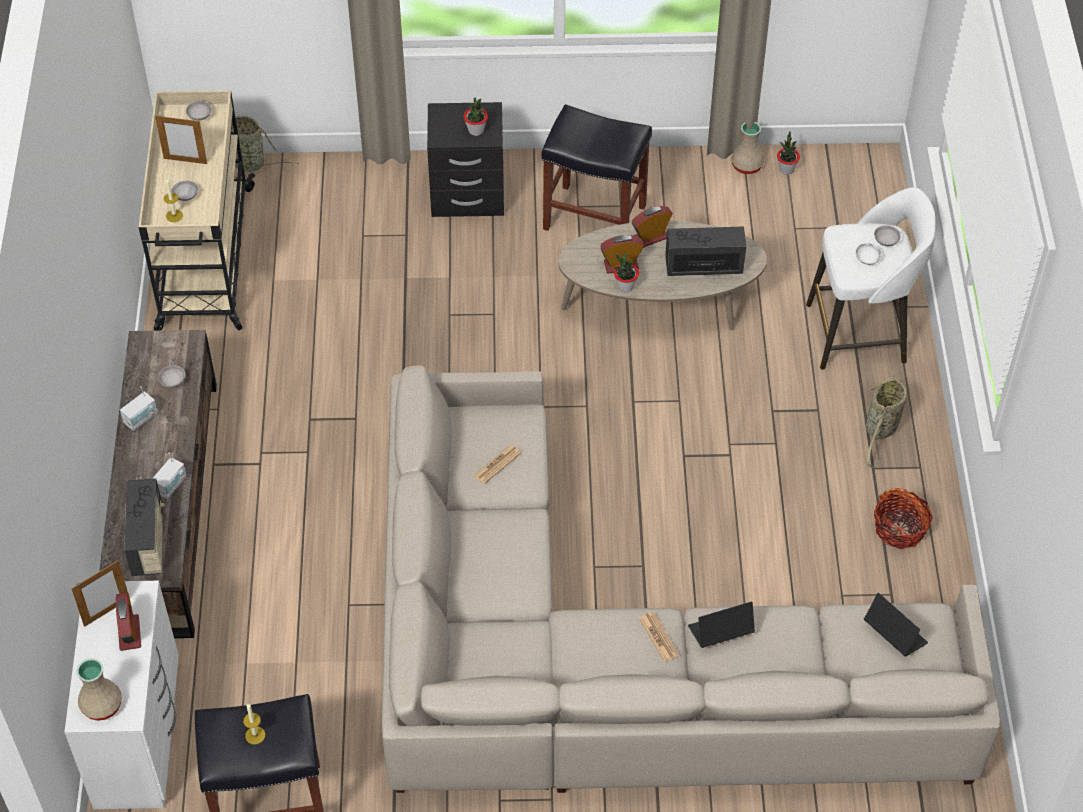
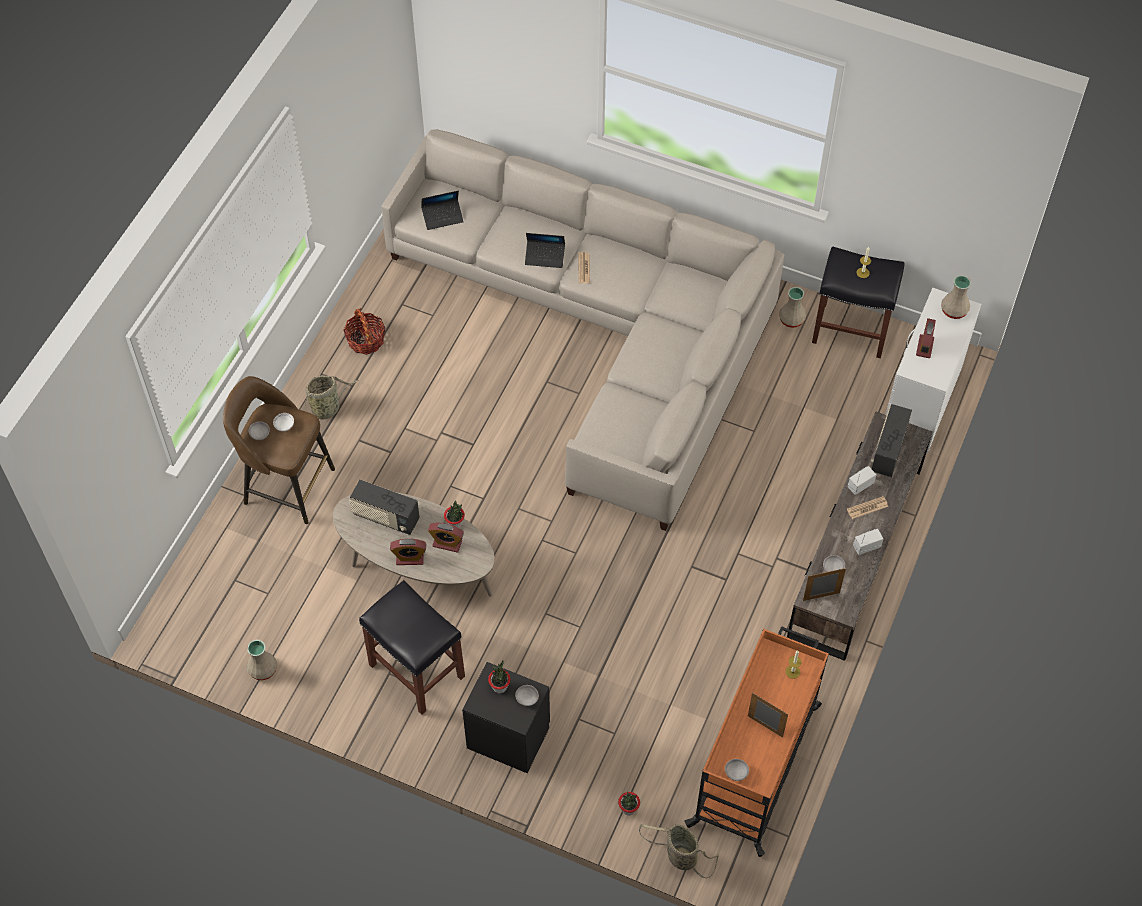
camera: 155 degrees left, 5 degrees up
picture frame [71,560,128,627] -> picture frame moved to [803,568,846,601]
beige cart [139,90,256,331] -> orange cart [684,626,829,857]
grey bowl [171,181,198,201] -> grey bowl moved to [515,685,539,706]
newspaper [474,445,521,484] -> newspaper moved to [847,496,888,519]
potted plant [777,131,800,175] -> potted plant moved to [618,792,640,815]
white stool [806,187,935,370] -> brown stool [223,376,335,524]
laptop [864,593,928,657] -> laptop turned 90 degrees counterclockwise [421,191,464,230]
none -> beige vase [779,287,806,328]

